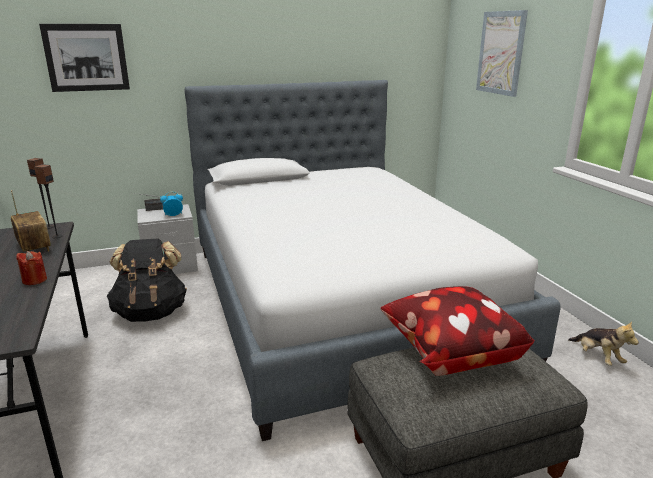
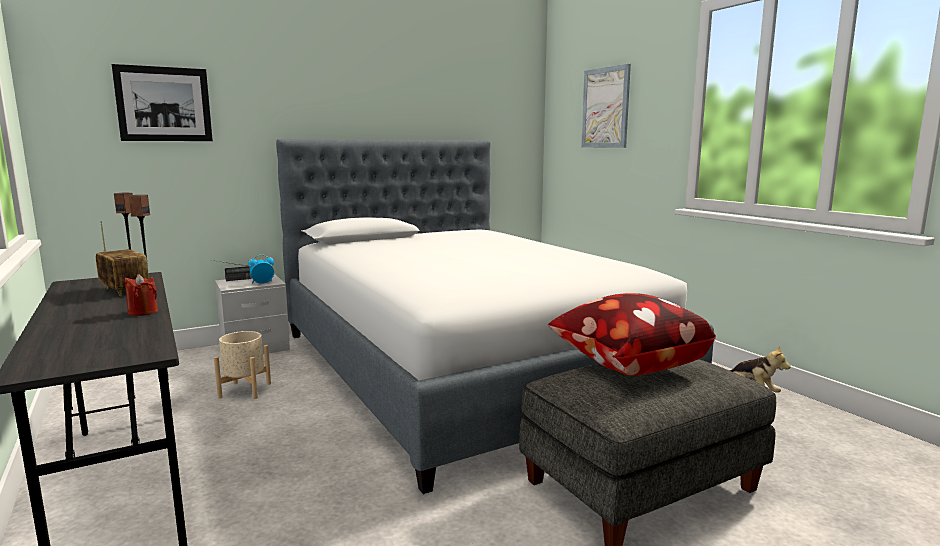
camera: 10 degrees left, 10 degrees down
black backpack [107,239,187,322] -> beige planter [214,331,271,399]

